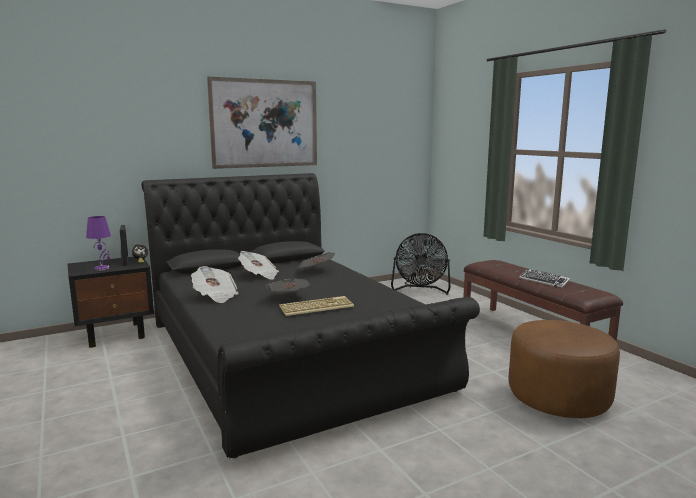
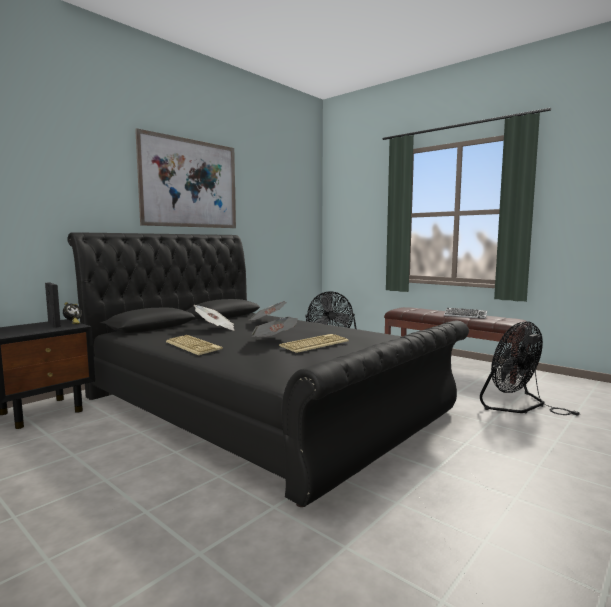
camera: 20 degrees left, 5 degrees down
purple table lamp [86,216,111,271] -> none
newspaper [191,266,238,303] -> keyboard [166,335,223,355]
brown ottoman [509,320,620,418] -> black fan [480,321,580,416]

